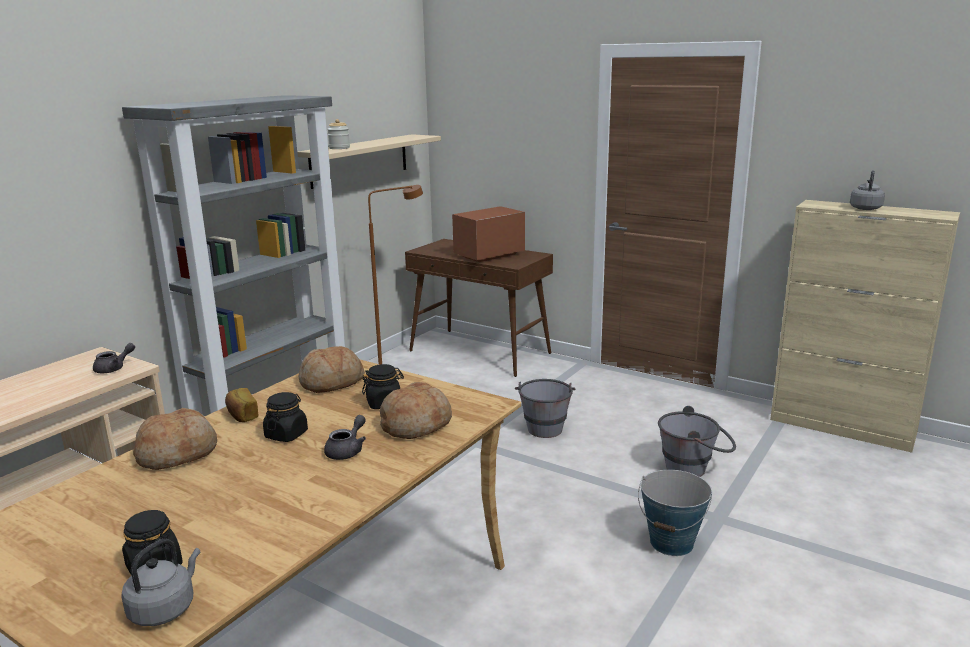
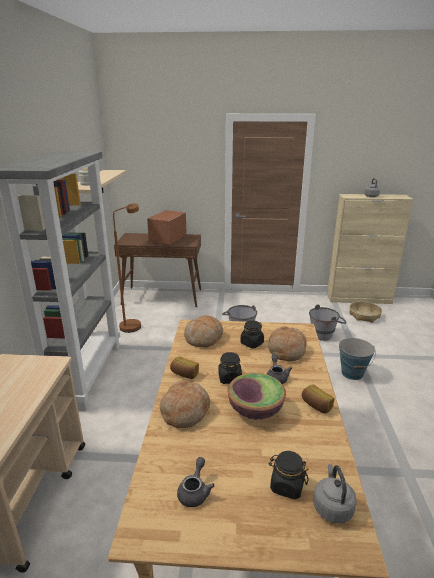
camera: 30 degrees left, 5 degrees up
grey teapot [93,343,135,373] -> grey teapot moved to [177,457,215,507]
none -> bowl [227,373,286,420]
none -> bread [302,384,334,414]
none -> basket [350,301,382,323]

